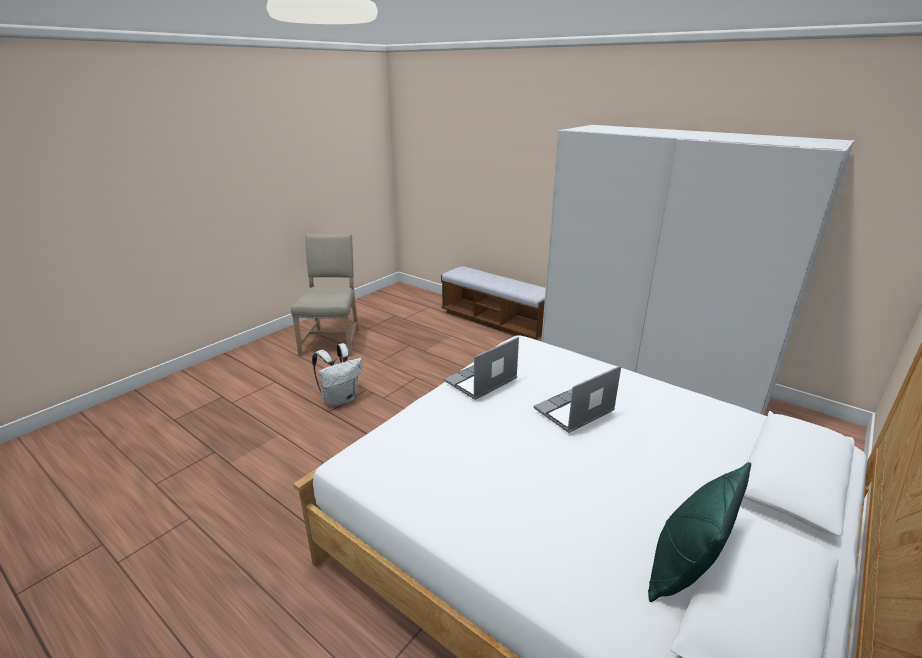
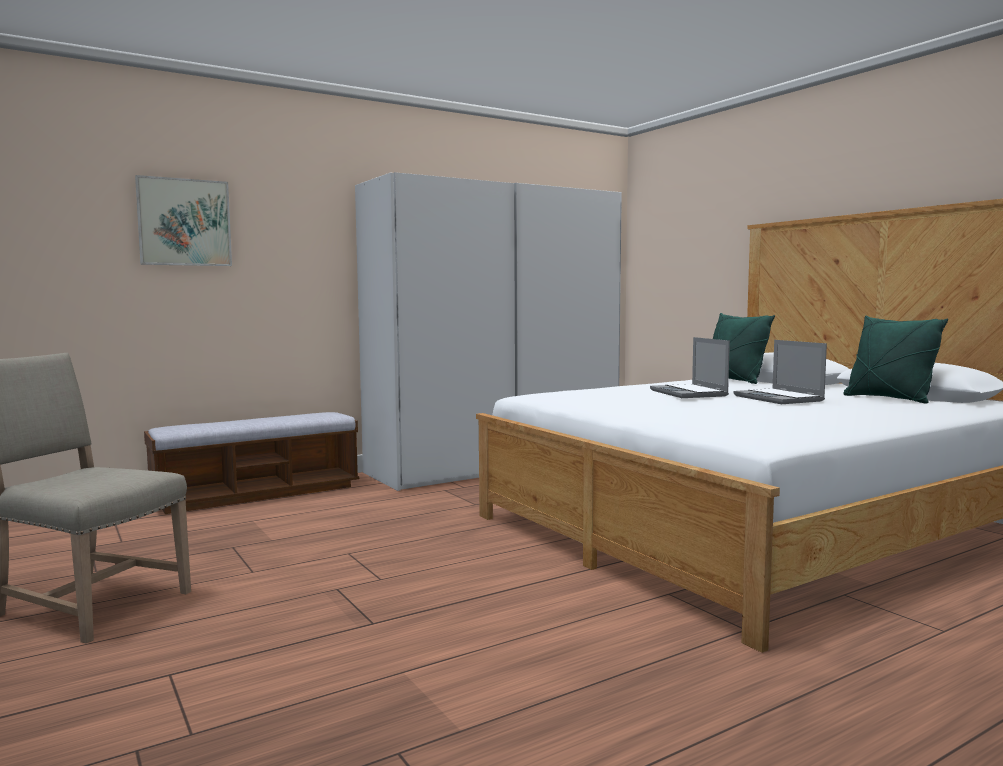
camera: 70 degrees left, 20 degrees down
white backpack [312,343,362,407] -> none
laptop [444,337,519,400] -> laptop moved to [734,340,827,404]
none -> picture [135,175,232,266]
none -> green pillow [713,313,775,384]

